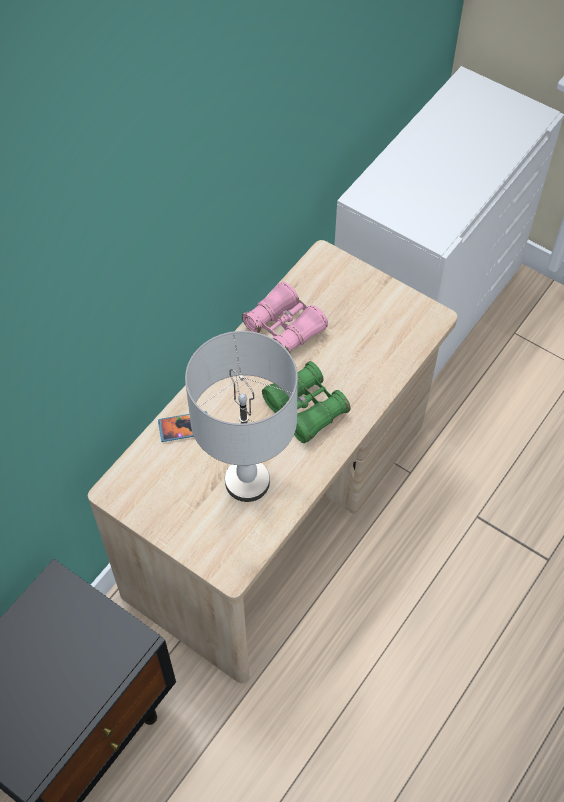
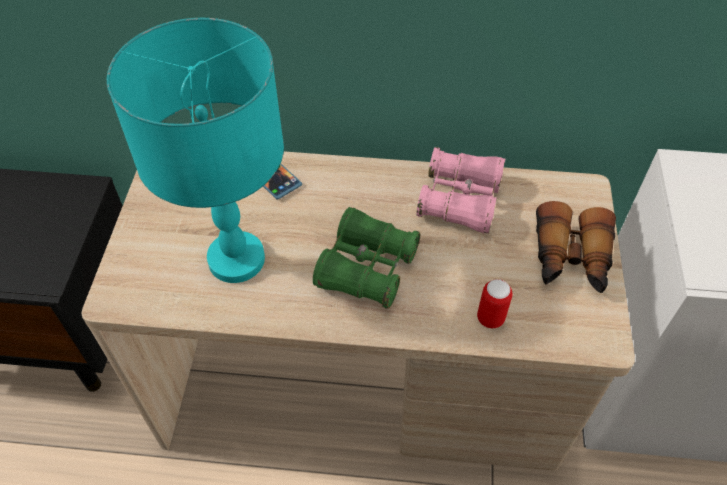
camera: 60 degrees right, 5 degrees down
grey table lamp [185,331,298,502] -> turquoise table lamp [107,18,284,283]
none -> can [477,279,512,328]
none -> binoculars [536,201,616,293]

